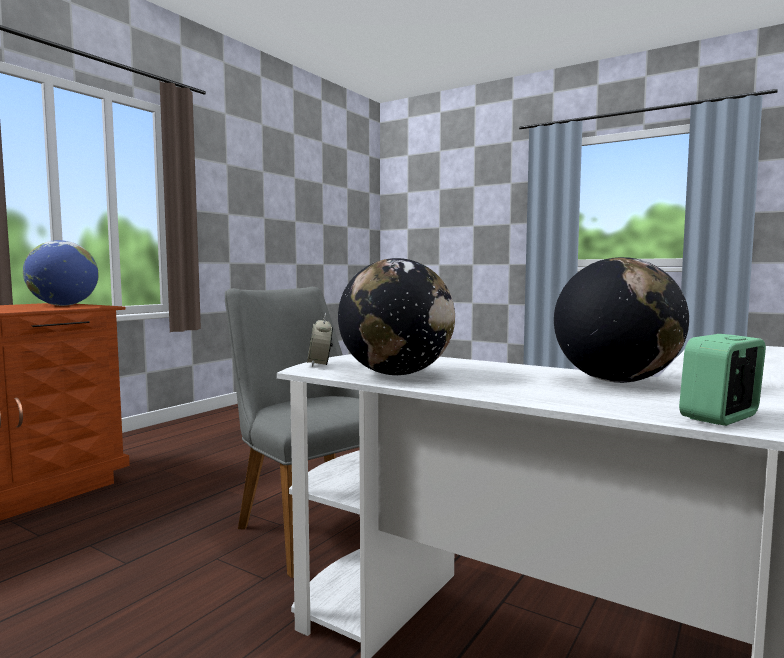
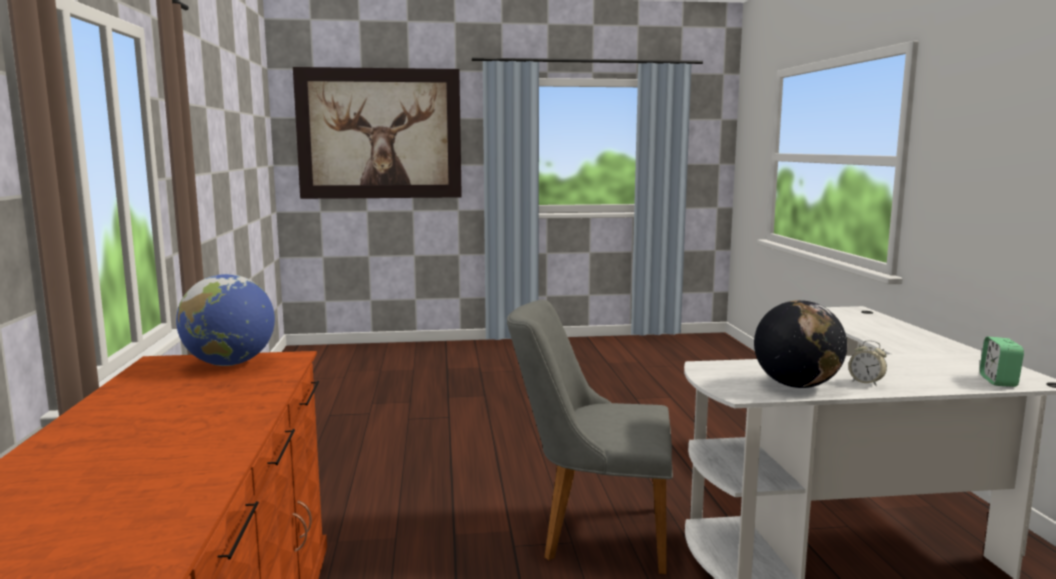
camera: 40 degrees left, 5 degrees up
alarm clock [307,313,333,367] -> alarm clock moved to [848,340,887,386]
globe [554,257,689,383] -> none
none -> picture [293,67,462,199]

